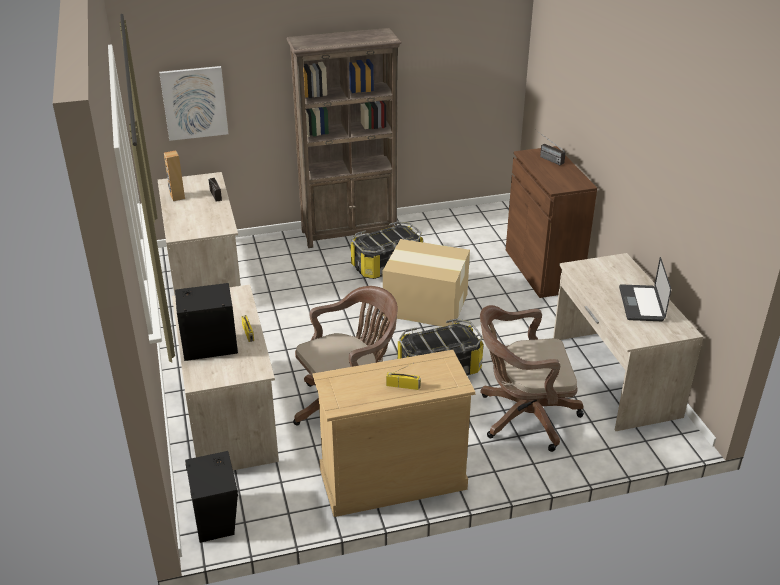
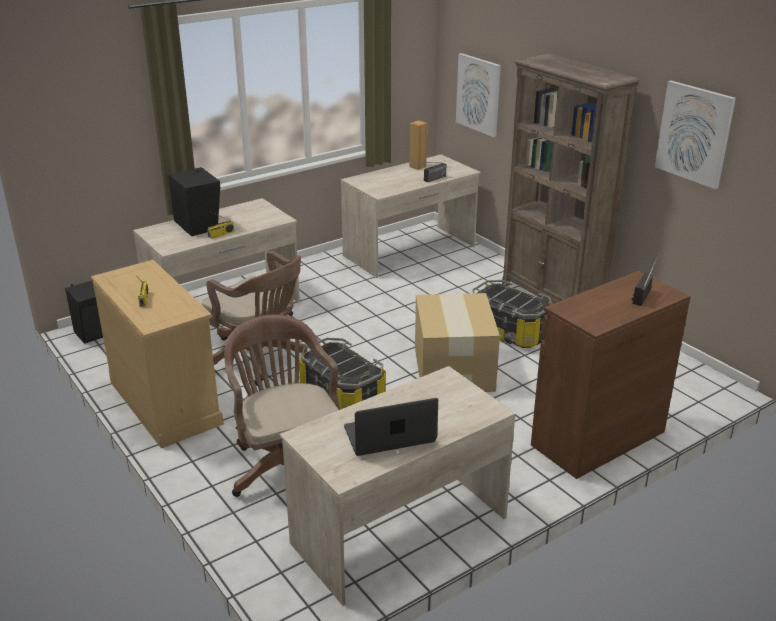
camera: 70 degrees right, 5 degrees down
none -> picture [655,81,736,189]

